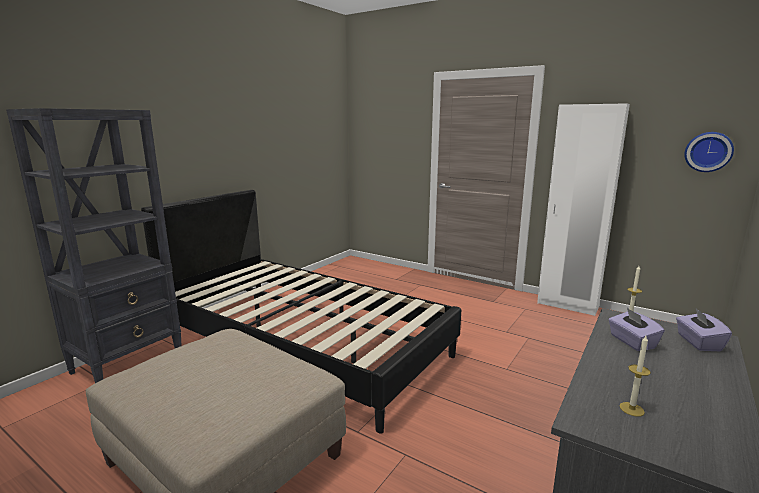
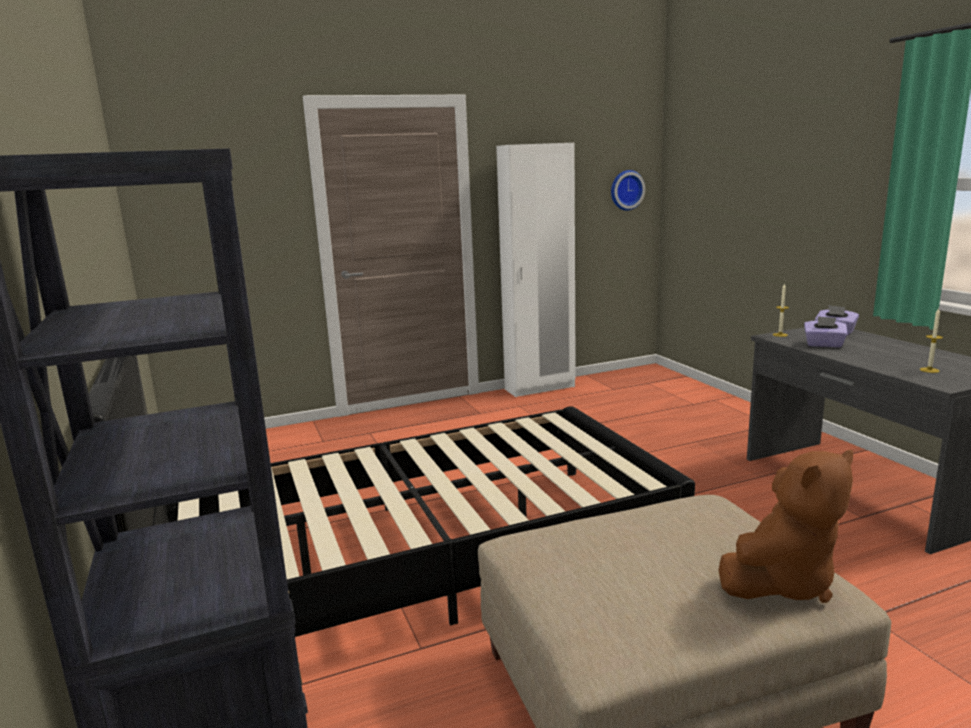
camera: 55 degrees left, 0 degrees up
none -> brown plush toy [718,450,853,603]

